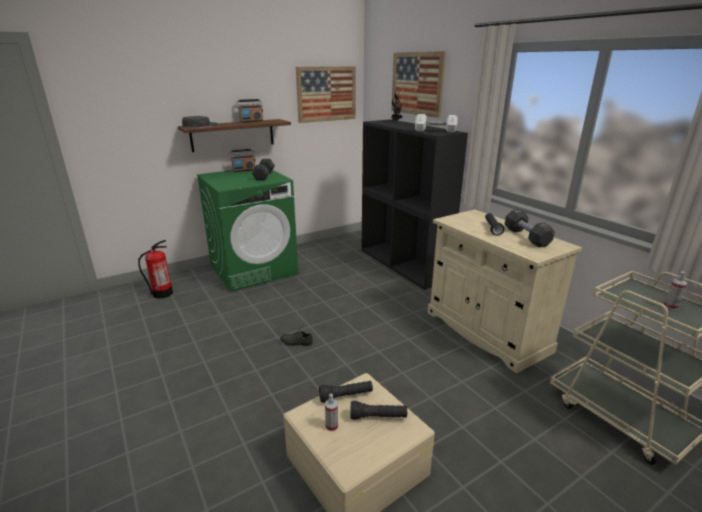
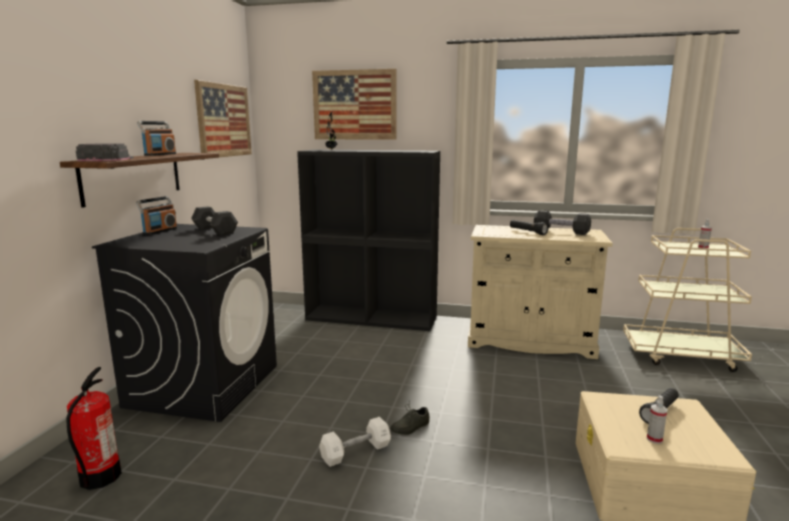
camera: 45 degrees left, 10 degrees down
green washing machine [197,170,298,292] -> black washing machine [92,224,277,422]
black flashlight [319,381,373,403] -> none
white dumbbell [415,114,458,132] -> white dumbbell moved to [319,417,391,467]

